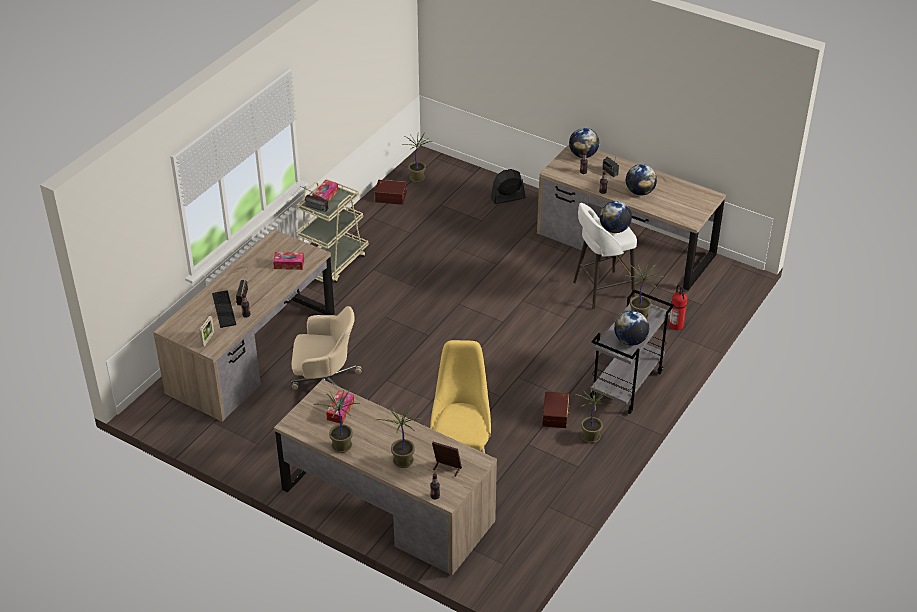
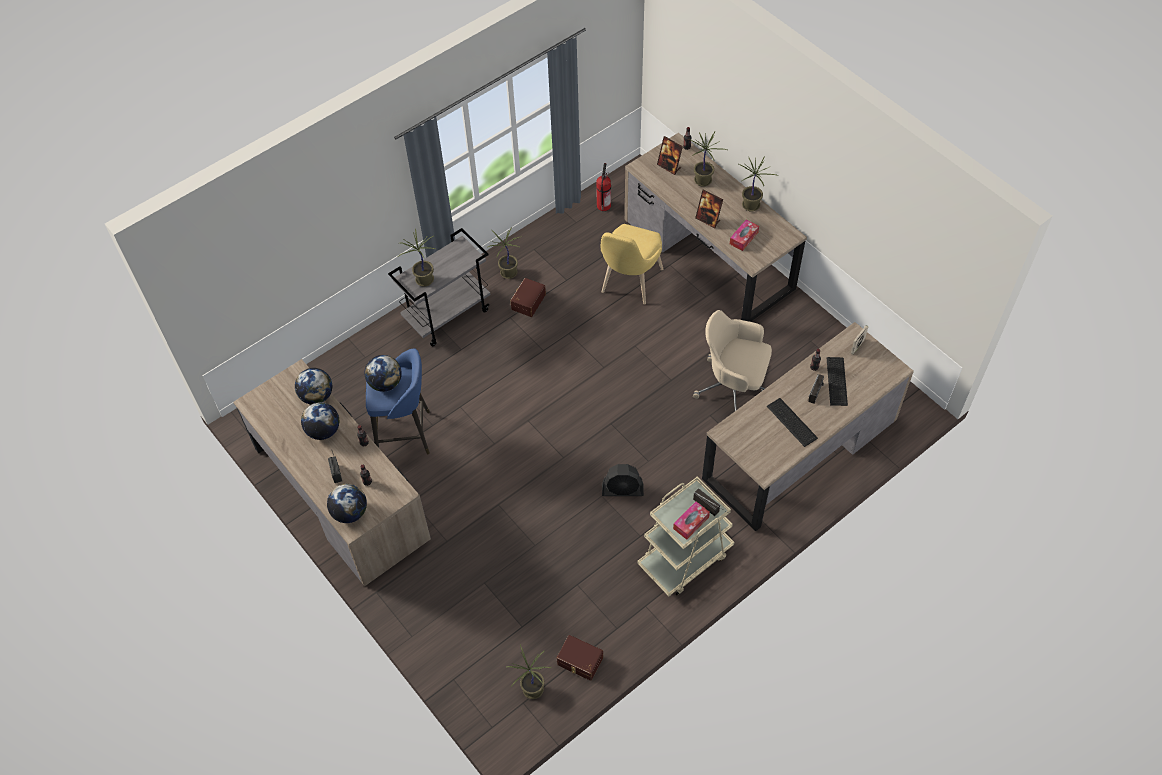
camera: 160 degrees left, 15 degrees up
tissue box [273,252,304,270] -> none
black fan [491,169,526,204] -> black fan moved to [602,464,644,496]
white stool [573,203,637,310] -> blue stool [366,348,430,454]
globe [614,311,649,346] -> globe moved to [295,368,332,404]
fire extinguisher [669,285,688,330] -> fire extinguisher moved to [596,163,611,211]
none -> picture frame [695,189,723,228]
none -> keyboard [767,398,818,447]

